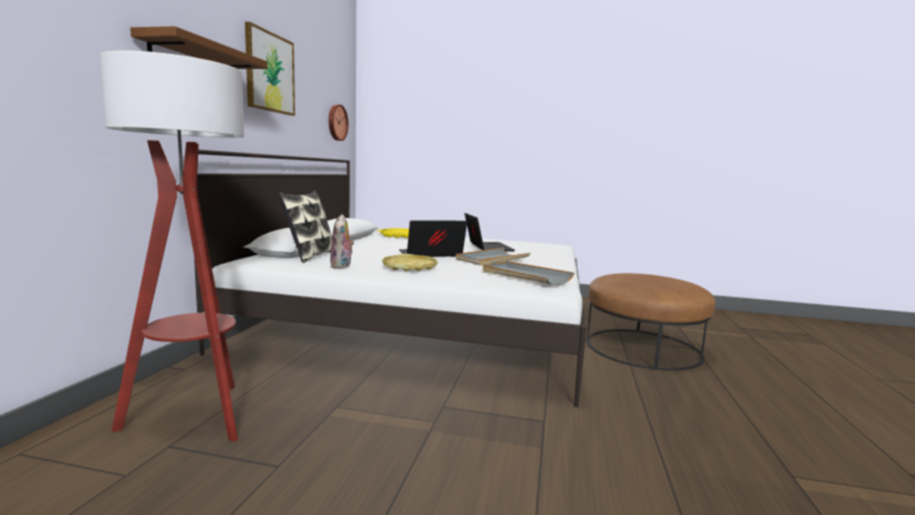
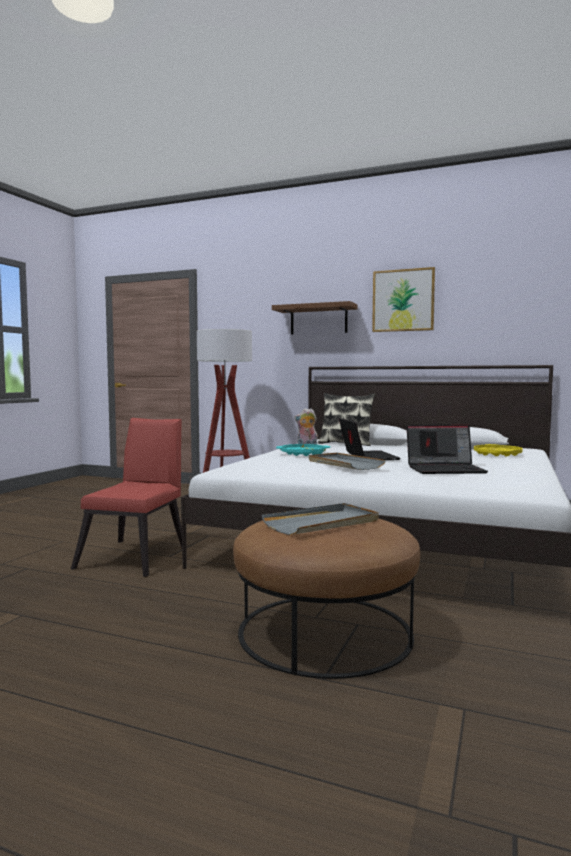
camera: 100 degrees right, 5 degrees down
wall clock [329,104,348,141] -> none
yellow tray [382,254,438,271] -> turquoise tray [276,444,330,456]
grey tray [483,261,574,285] -> grey tray moved to [261,503,378,535]
none -> red chair [71,418,187,577]

